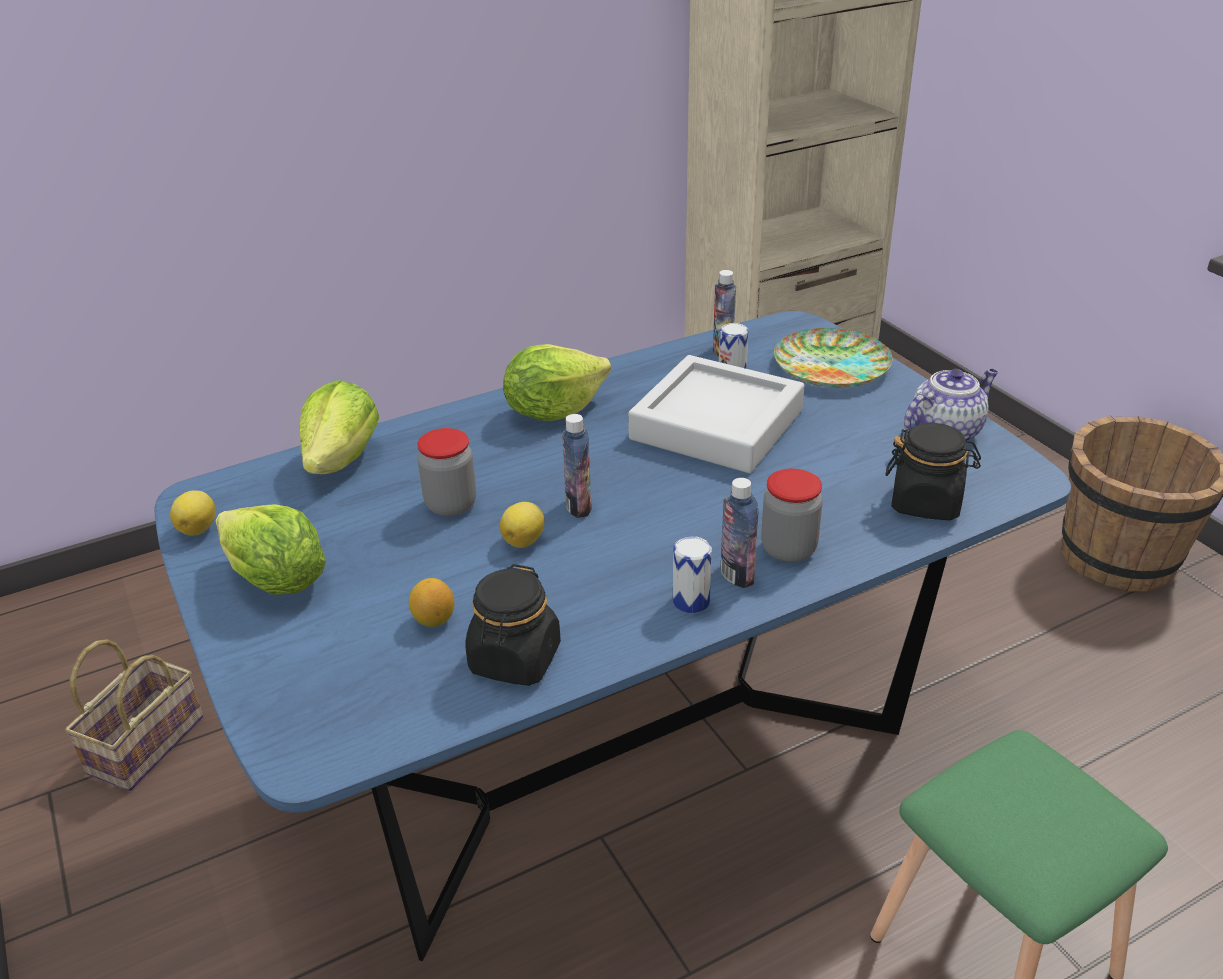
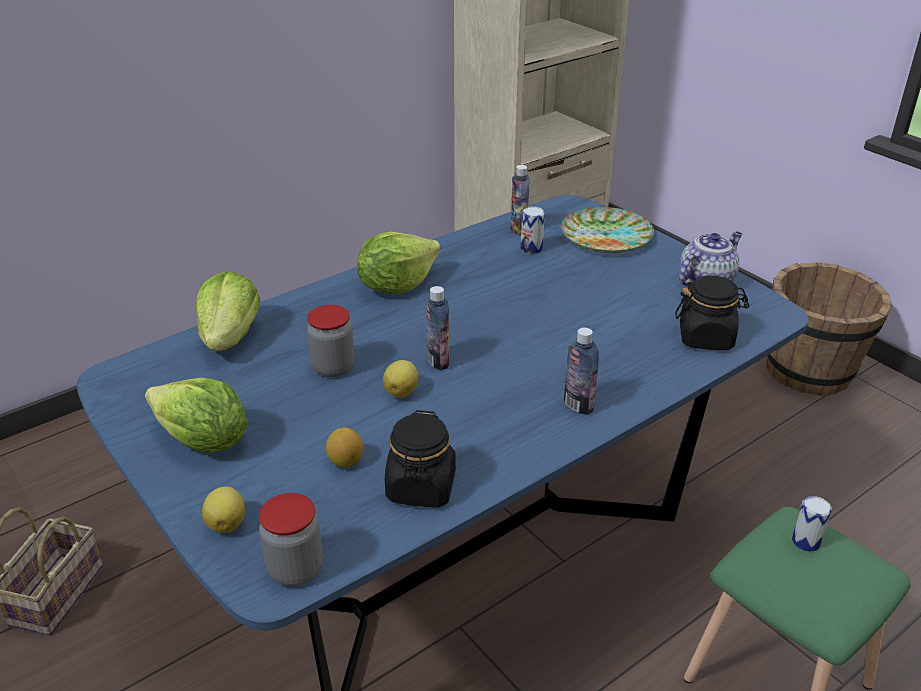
camera: 10 degrees left, 0 degrees up
lemon [170,490,215,536] -> lemon moved to [202,487,245,533]
grey tray [628,355,805,473] -> none
can [673,536,712,613] -> can moved to [792,496,832,552]
jar [761,469,823,562] -> jar moved to [259,493,323,586]

